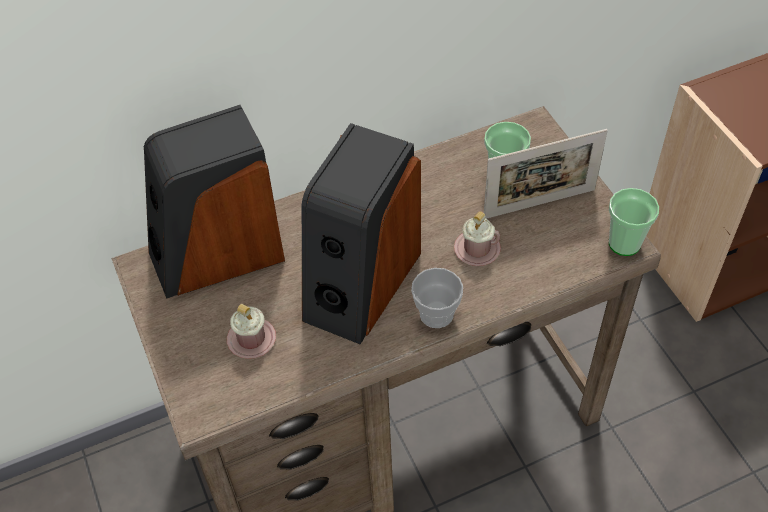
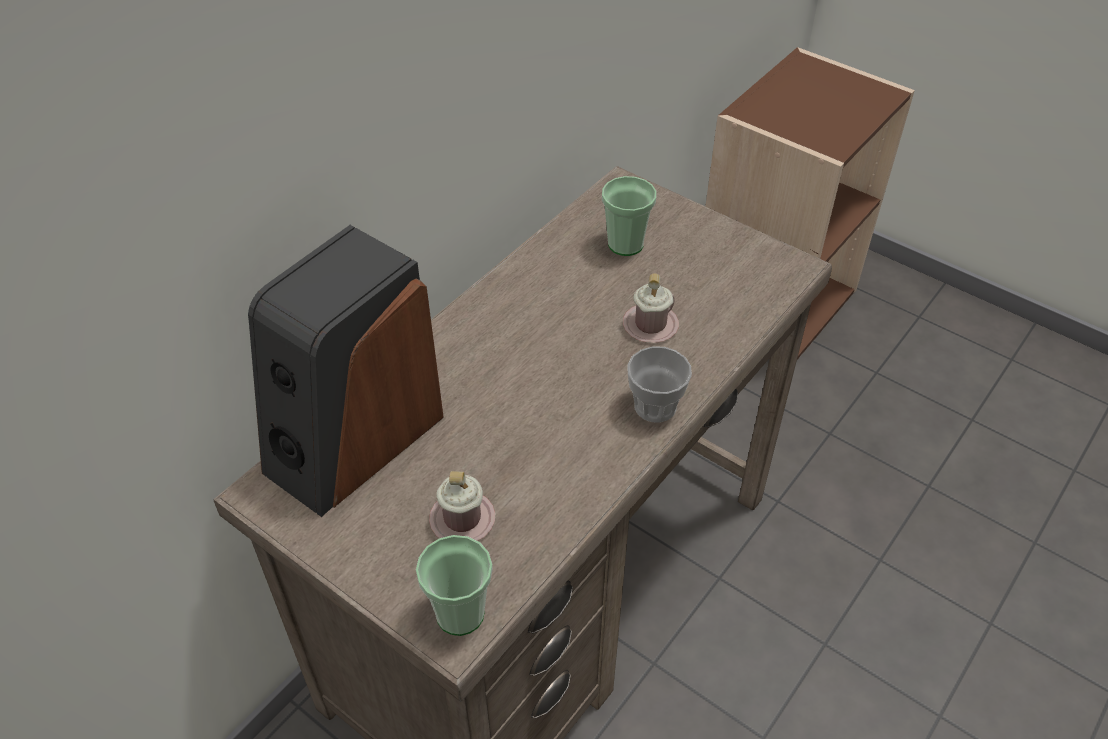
camera: 30 degrees left, 5 degrees down
speaker [301,123,421,345] -> none
picture frame [484,129,608,219] -> none
cup [609,188,659,256] -> cup moved to [416,535,493,636]

